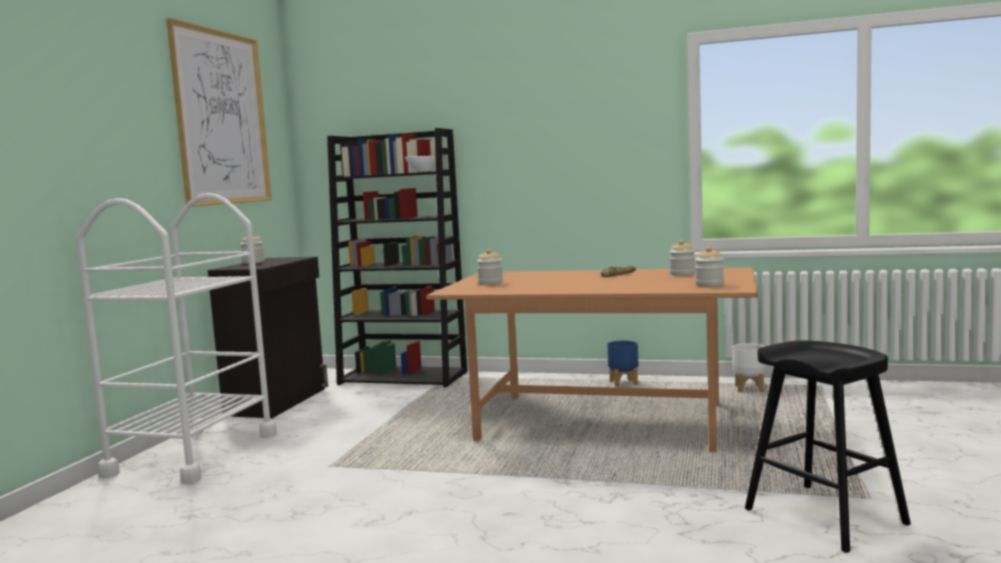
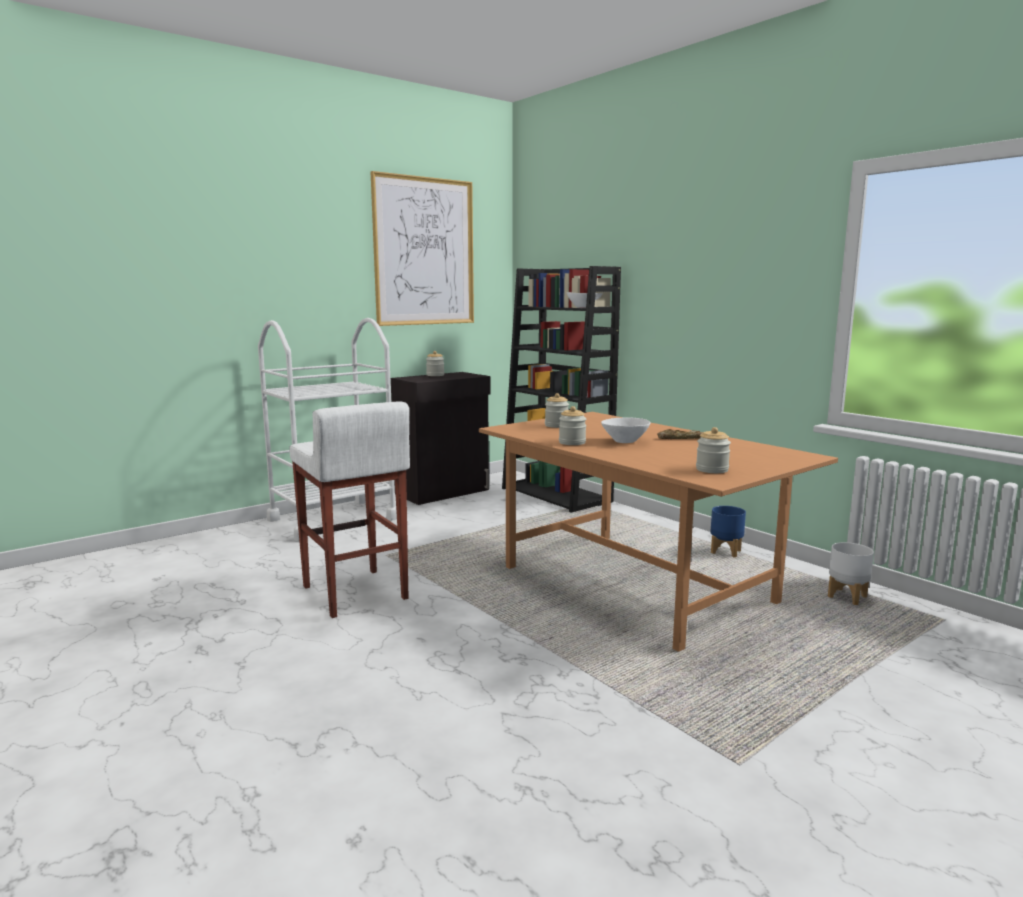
camera: 35 degrees right, 5 degrees up
jar [669,240,695,276] -> jar moved to [559,406,586,445]
black stool [745,340,911,553] -> none
none -> white stool [289,401,410,618]
none -> white bowl [601,417,650,443]

